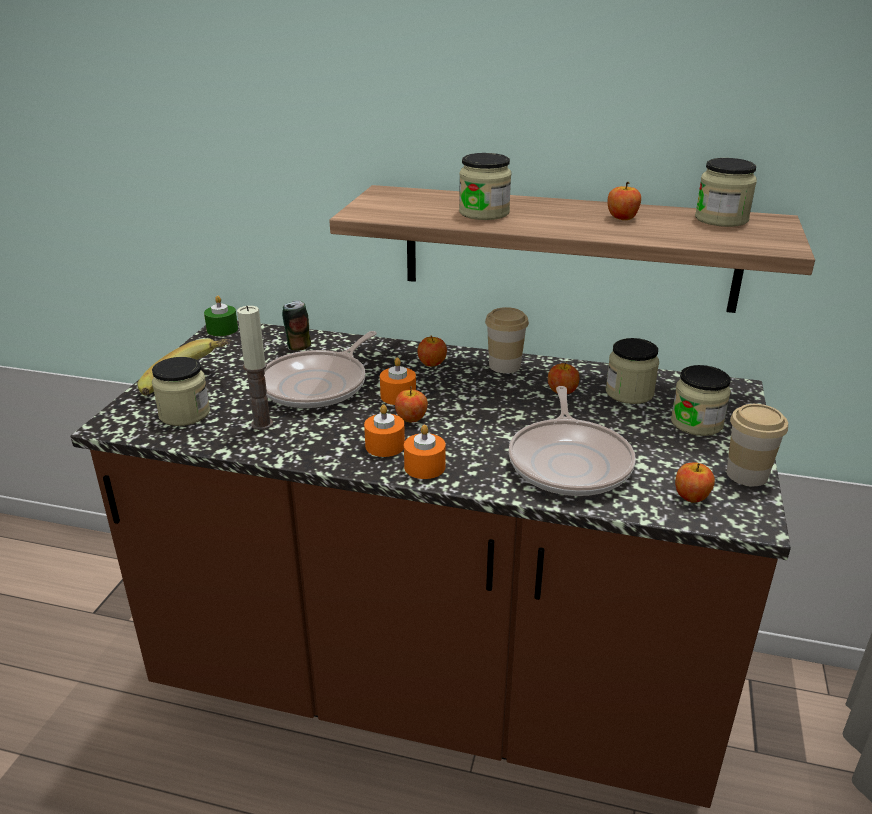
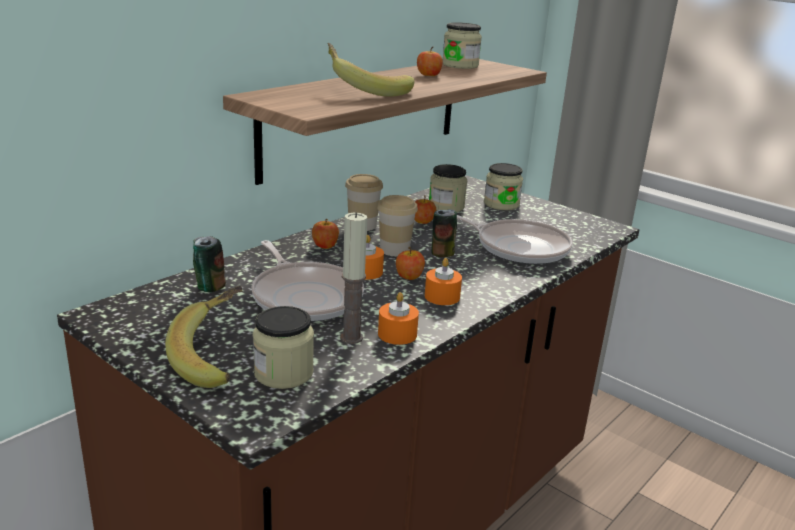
camera: 65 degrees left, 5 degrees down
green candle [204,295,238,336] -> none
orange candle [404,425,446,479] -> orange candle moved to [378,292,419,345]
jar [459,153,511,220] -> banana [327,43,414,96]
apple [675,463,715,503] -> none
cup [727,404,788,486] -> cup moved to [377,195,418,256]
none -> can [431,209,457,257]

